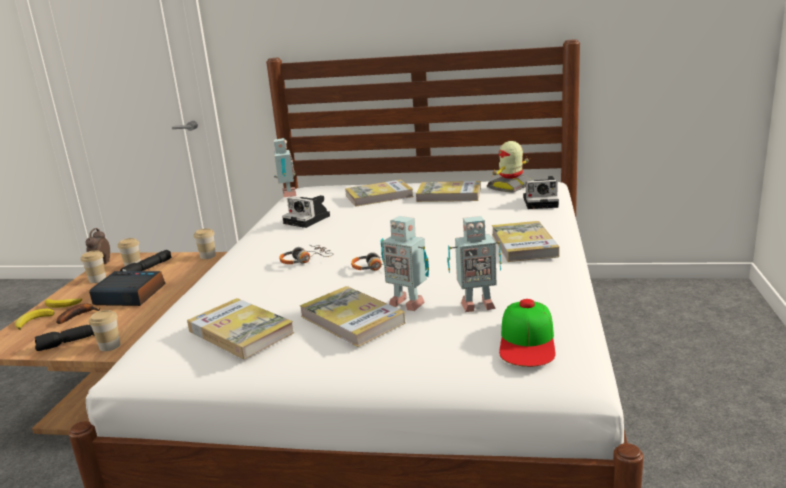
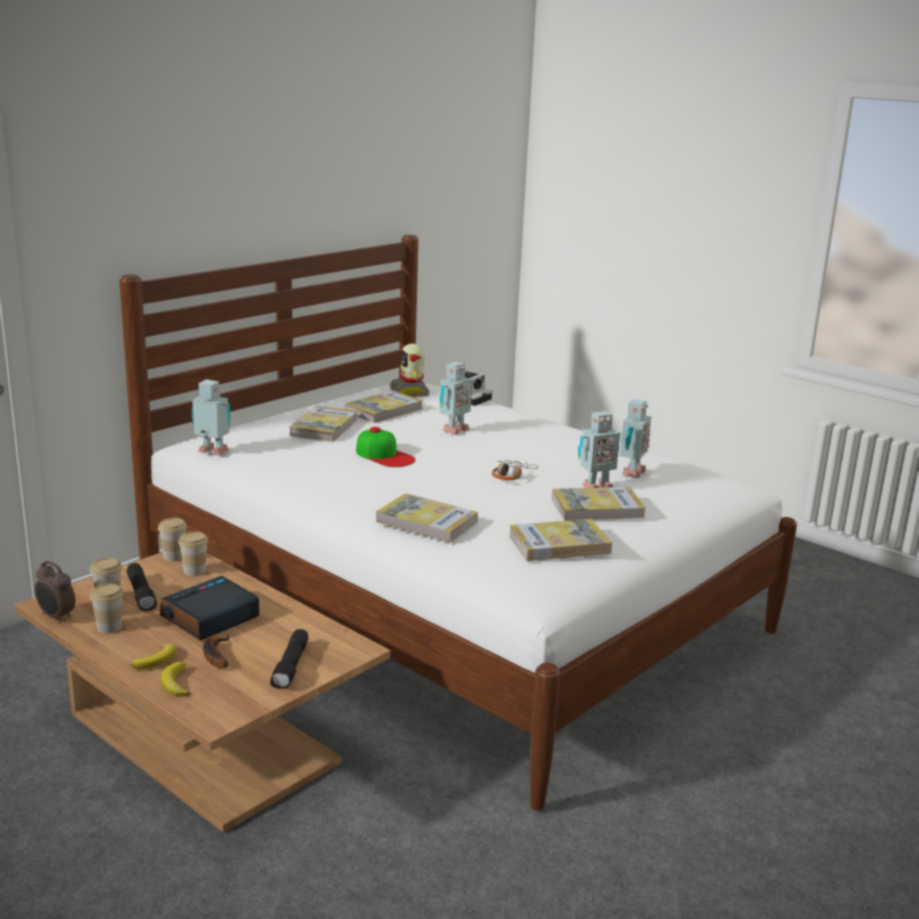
camera: 60 degrees left, 0 degrees up
cup [89,310,120,351] -> cup moved to [178,531,208,576]
headphones [279,245,333,264] -> none
camera [282,195,330,228] -> none
book [492,221,560,262] -> book moved to [376,493,478,543]
cap [499,299,556,367] -> cap moved to [356,427,415,467]
none -> toy robot [439,362,472,435]

